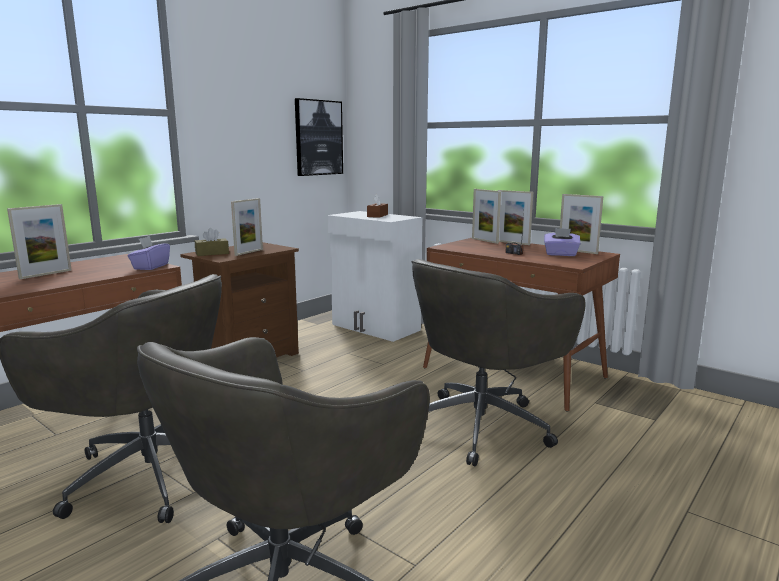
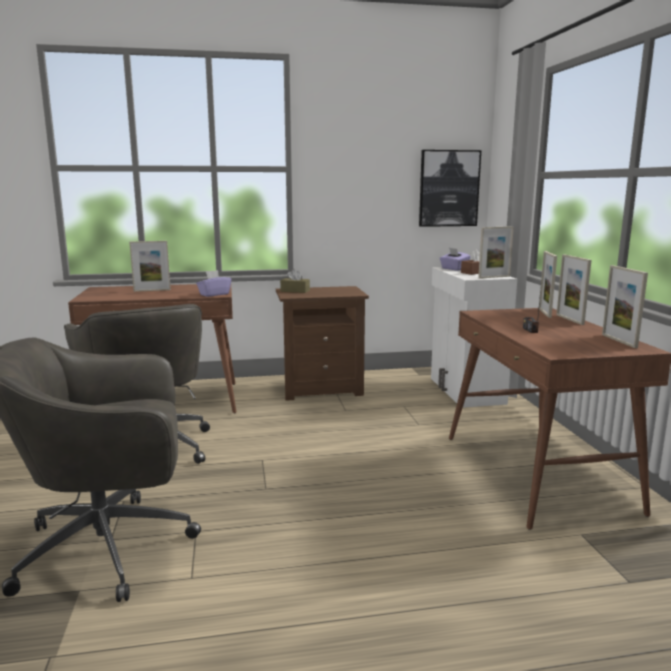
camera: 40 degrees right, 0 degrees up
picture frame [231,198,263,256] -> picture frame moved to [478,226,514,279]
grey office chair [412,259,585,466] -> none
purple tissue box [544,228,580,256] -> purple tissue box moved to [440,248,470,271]

